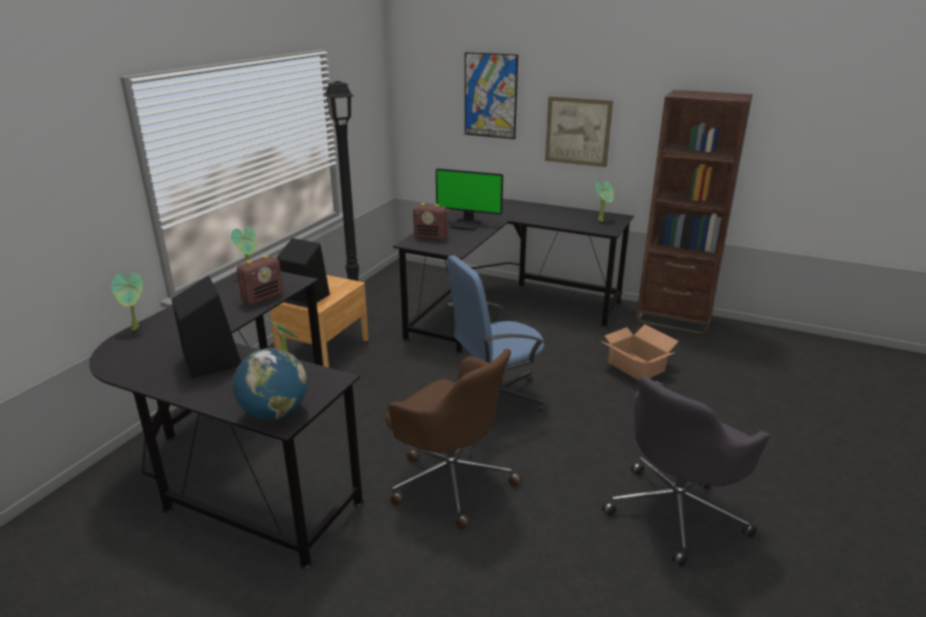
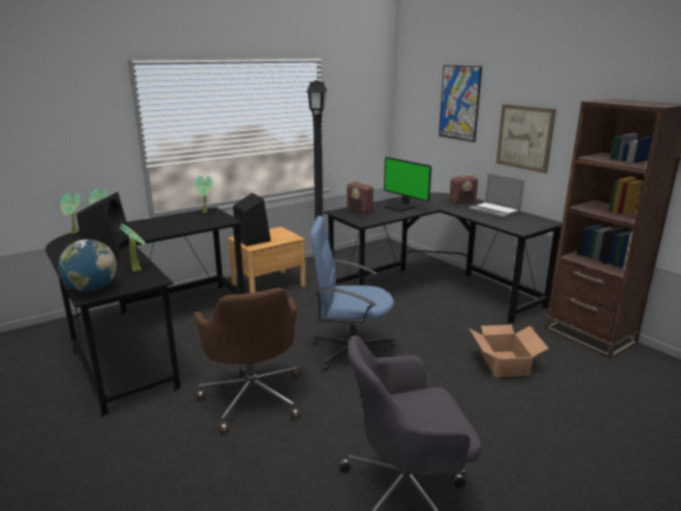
camera: 30 degrees right, 5 degrees down
radio [237,255,283,305] -> radio moved to [449,174,478,204]
potted plant [595,181,614,222] -> potted plant moved to [60,193,80,234]
none -> laptop [468,174,524,219]

